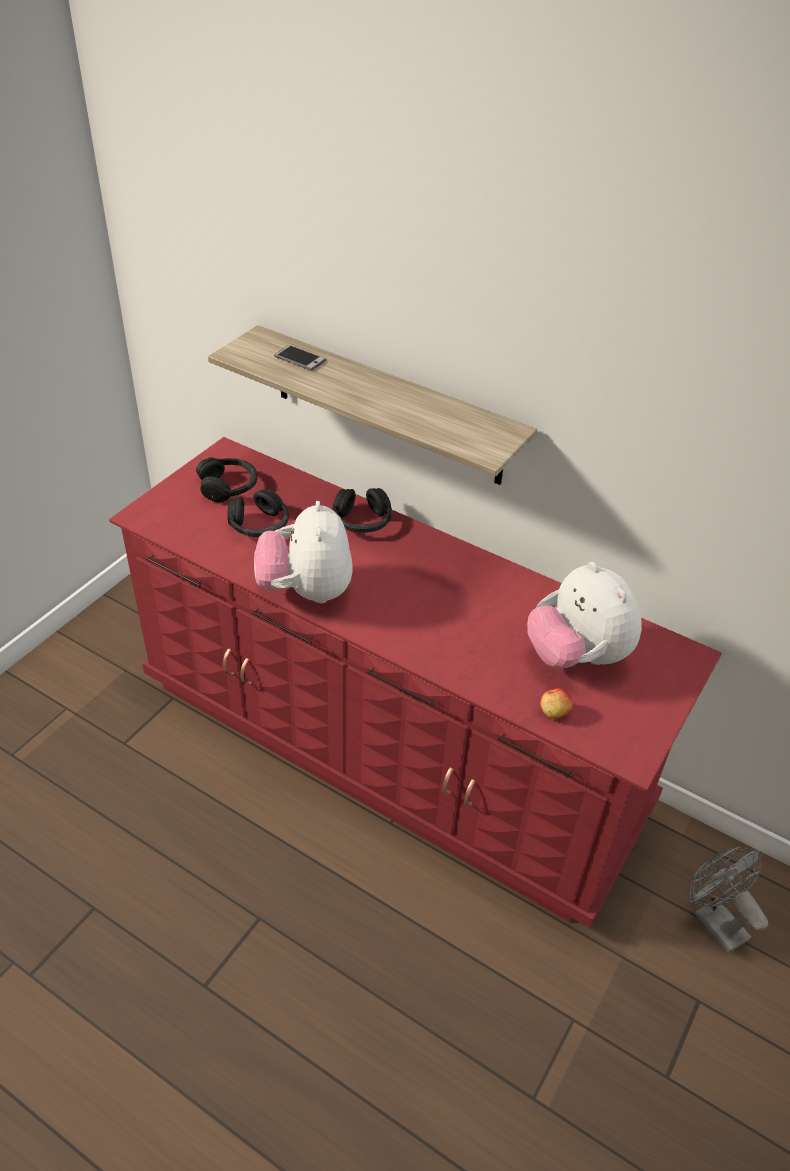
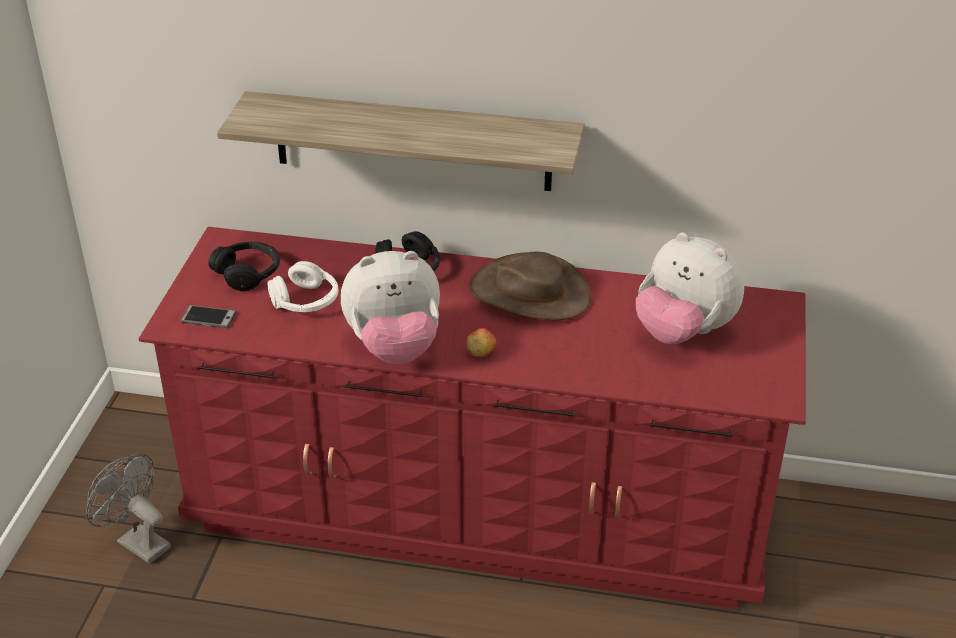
camera: 20 degrees left, 5 degrees down
black headphones [227,489,289,537] -> white headphones [267,261,338,312]
plush toy [254,501,353,603] -> plush toy turned 75 degrees counterclockwise [341,251,440,364]
phone [274,345,326,371] -> phone moved to [180,305,237,328]
apple [540,688,573,719] -> apple moved to [466,328,497,357]
grey fan [689,846,768,953] -> grey fan moved to [86,454,171,564]
none -> brown hat [468,252,591,321]

